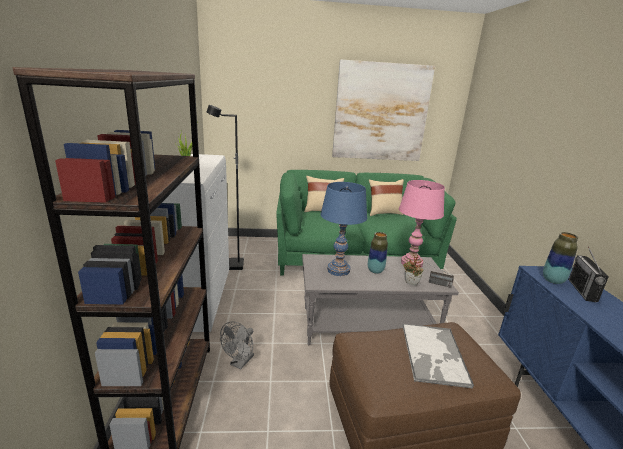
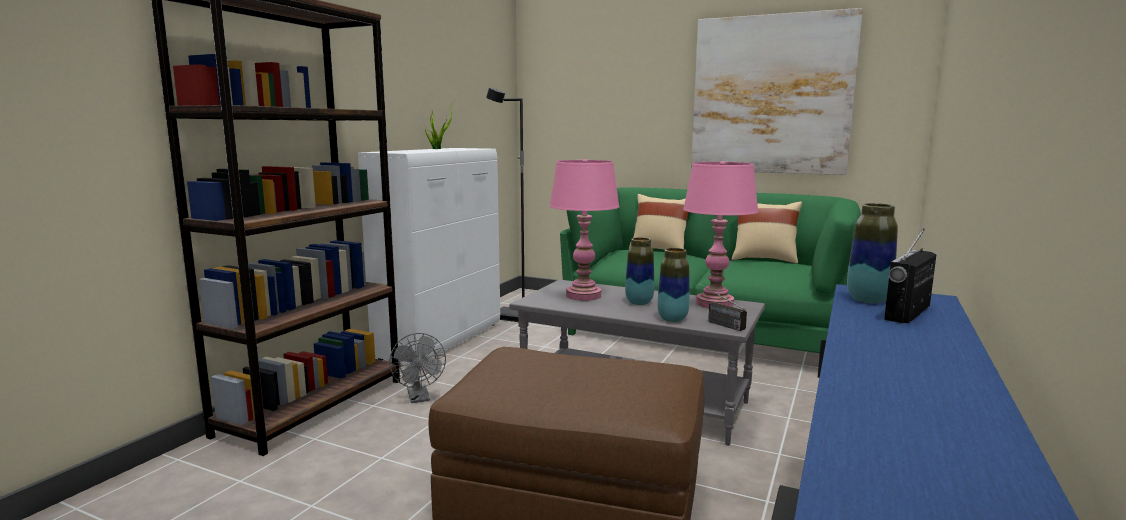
camera: 30 degrees right, 10 degrees down
grey fan [220,321,254,369] -> grey fan turned 75 degrees counterclockwise [389,333,446,403]
blue table lamp [320,182,367,276] -> pink table lamp [549,159,620,301]
tray [402,324,474,389] -> none
potted plant [403,253,423,285] -> vase [657,248,690,322]

